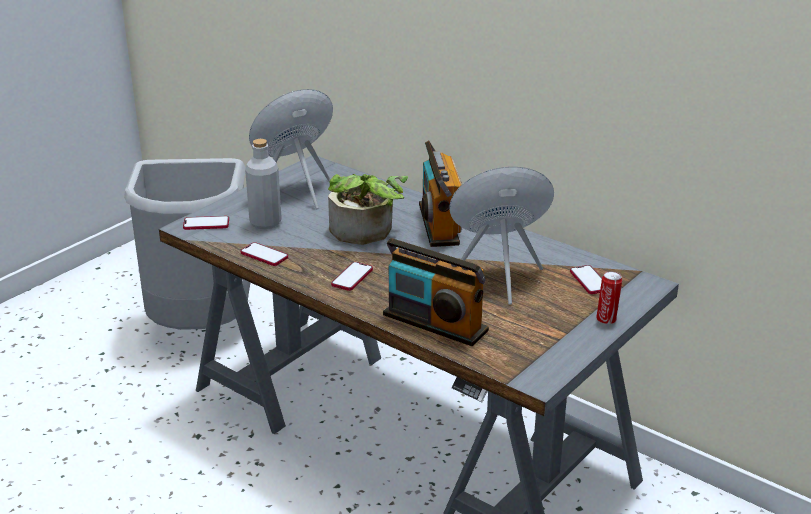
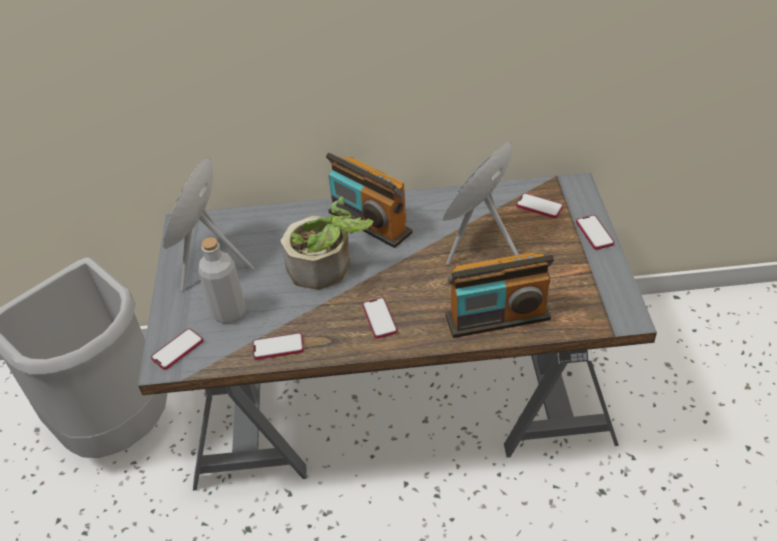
camera: 40 degrees left, 15 degrees up
can [596,271,622,325] -> phone [576,215,614,250]

